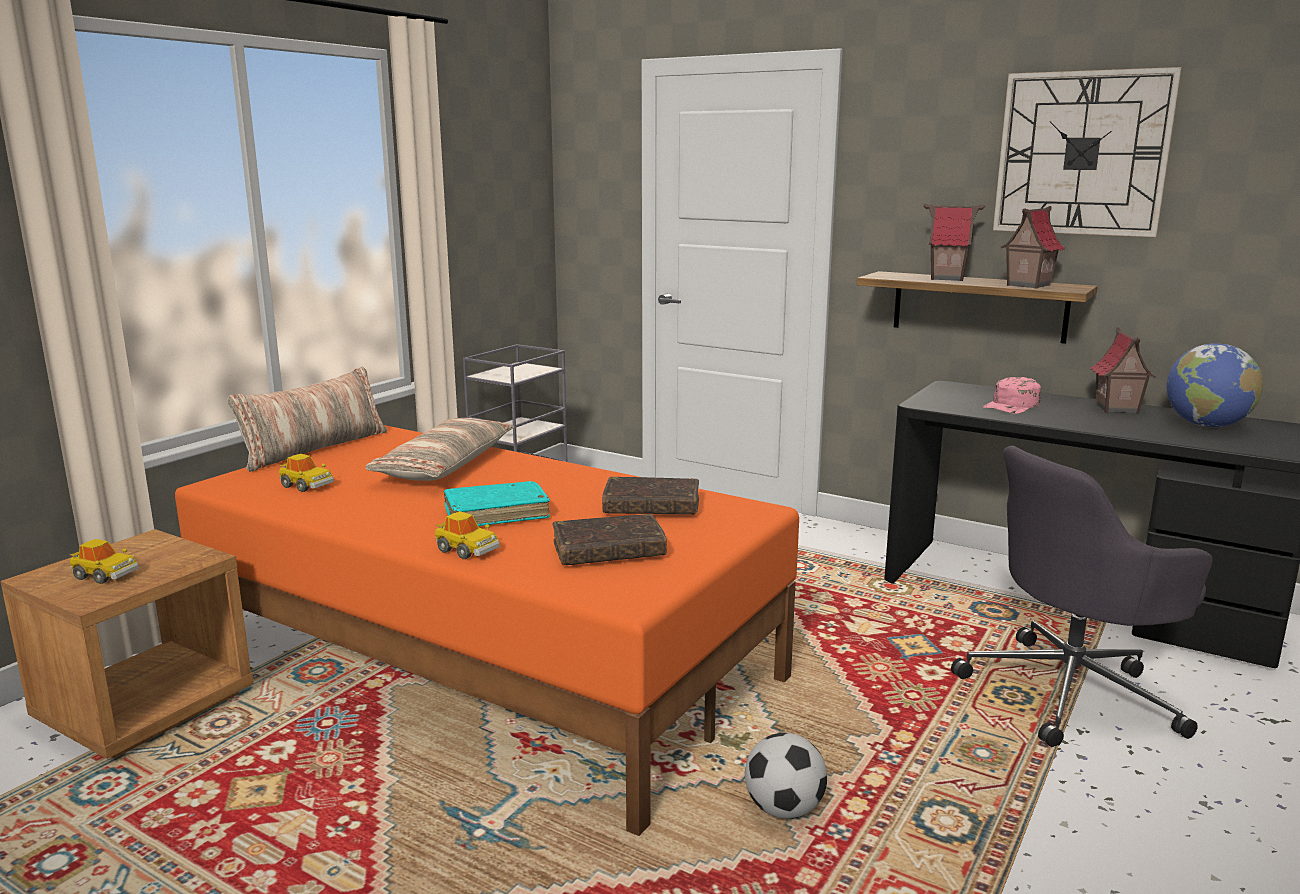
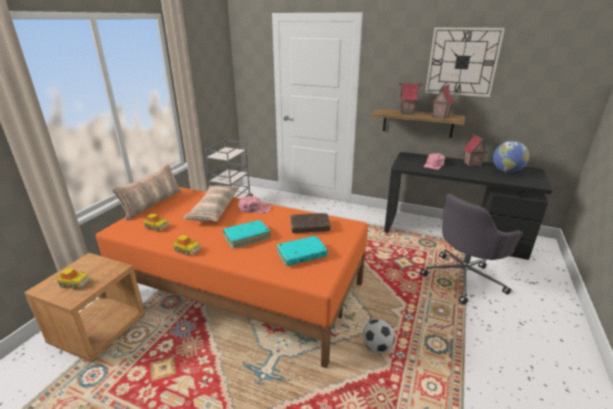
camera: 10 degrees left, 10 degrees up
toy car [435,511,500,559] -> toy car moved to [173,235,201,256]
brown book [552,514,667,565] -> turquoise book [277,236,328,266]
none -> pink cap [238,196,271,213]

